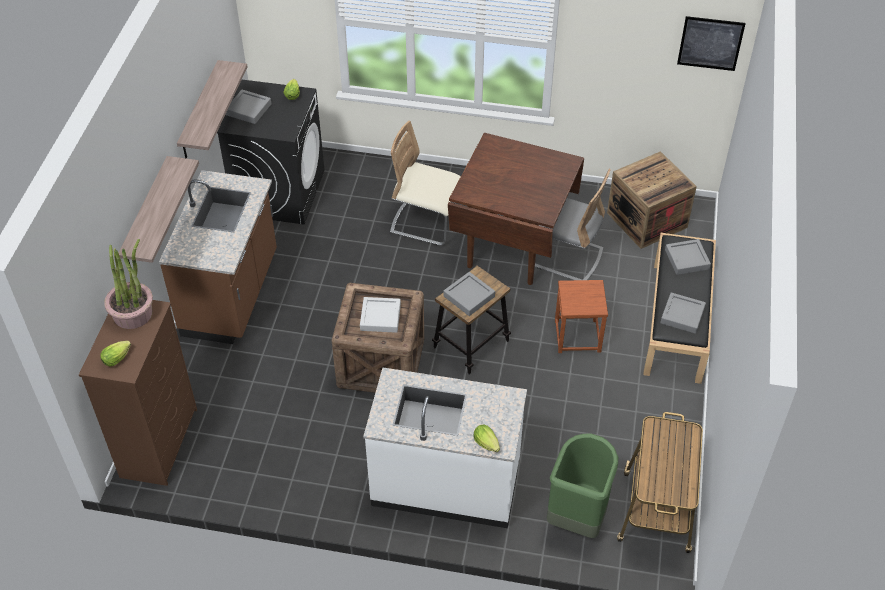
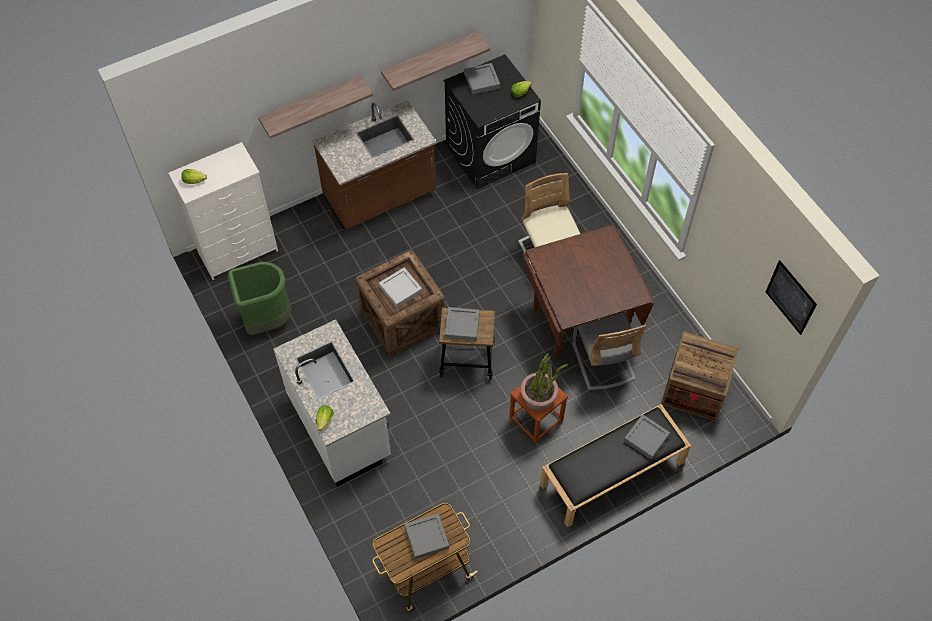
camera: 50 degrees right, 10 degrees up
brown dresser [79,300,197,486] -> white dresser [168,142,278,280]
potted plant [104,239,153,329] -> potted plant moved to [521,353,568,411]
green trash can [547,433,618,538] -> green trash can moved to [228,262,291,335]
grey tray [660,292,706,334] -> grey tray moved to [404,513,449,559]

